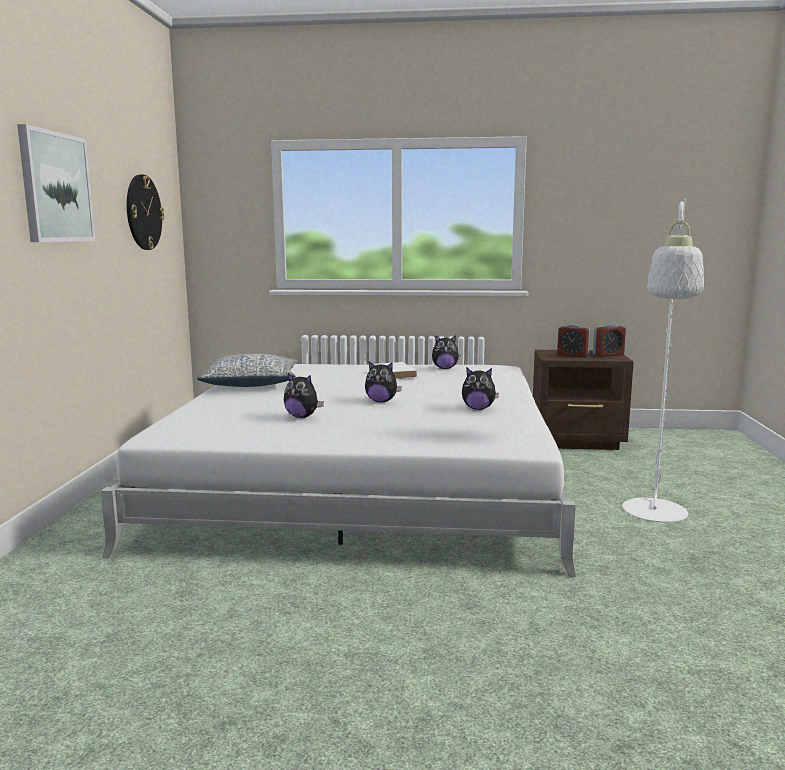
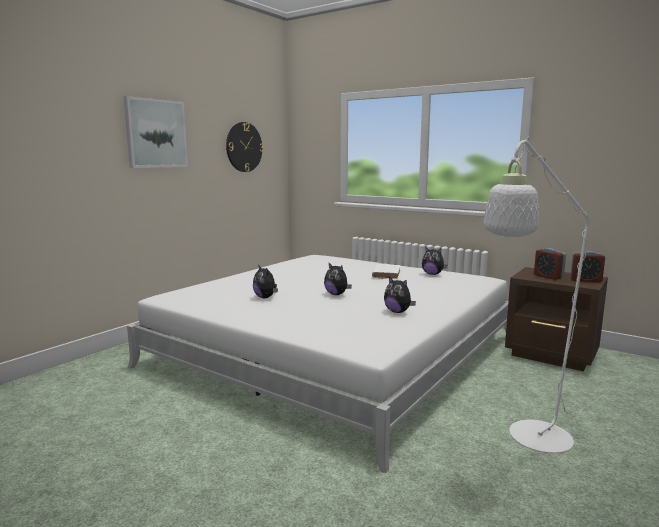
camera: 30 degrees right, 0 degrees up
pillow [197,354,298,387] -> none

